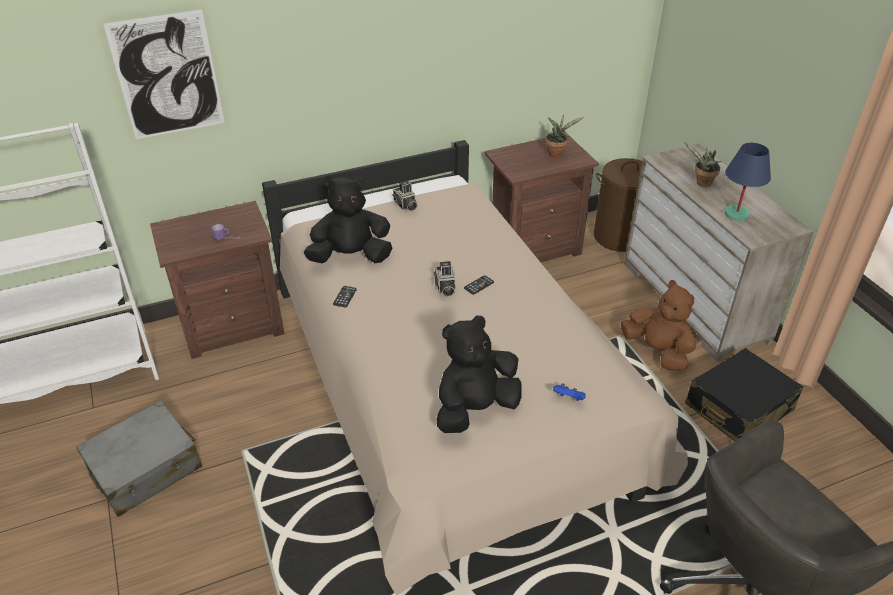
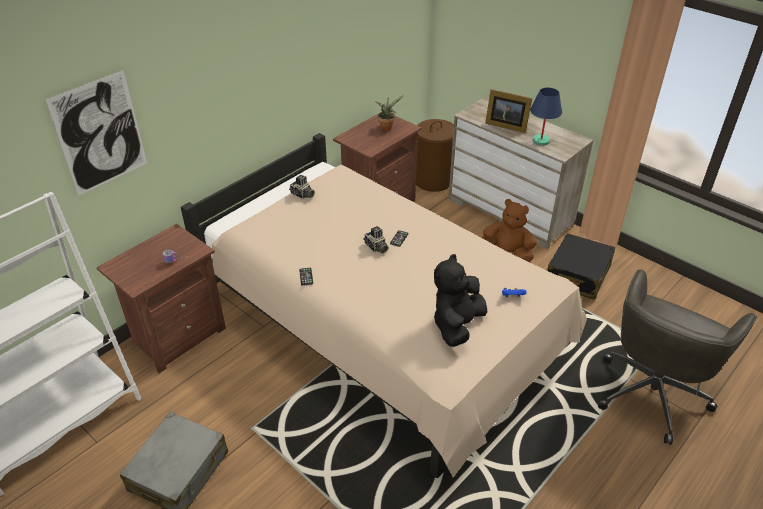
camera: 25 degrees left, 0 degrees up
black plush toy [304,176,392,264] -> none
potted plant [684,142,721,187] -> picture frame [485,89,532,133]

